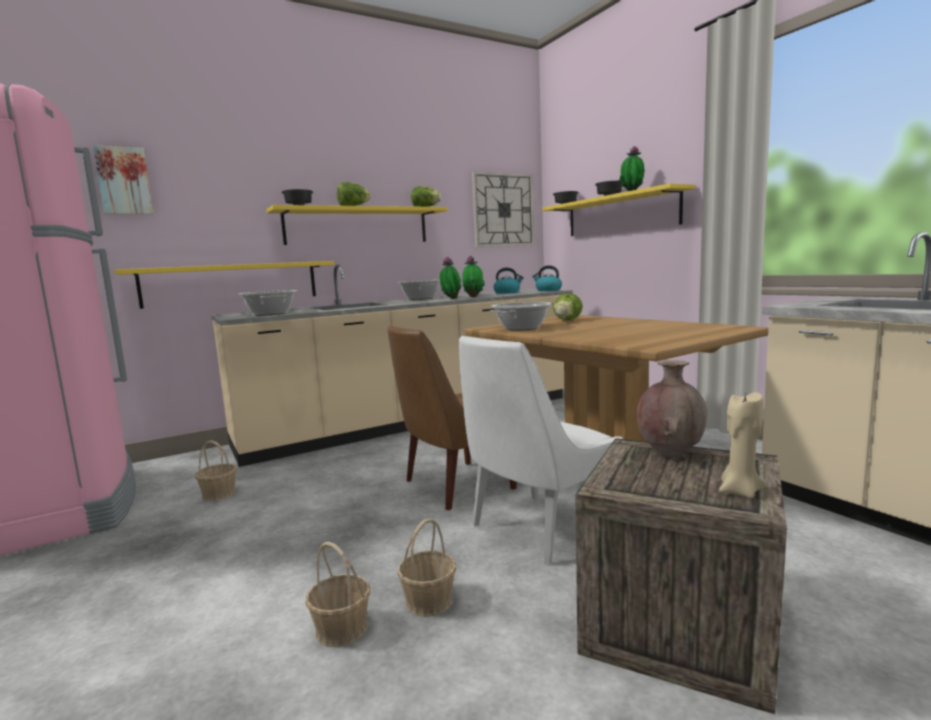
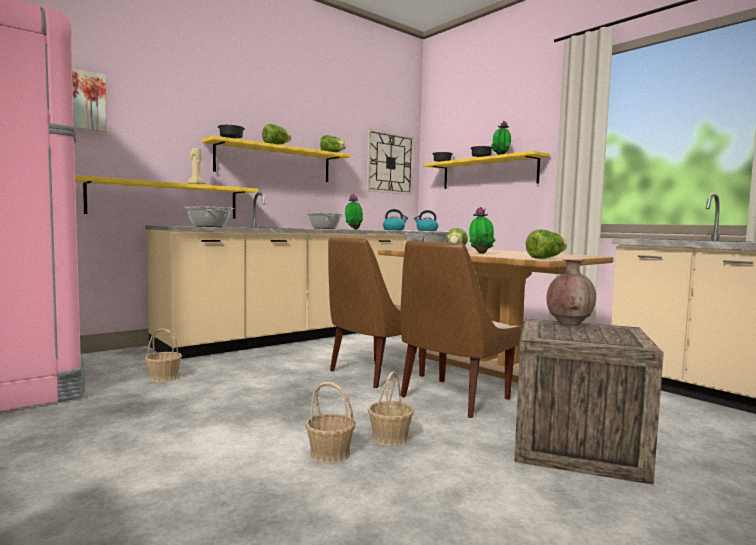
camera: 10 degrees left, 5 degrees down
white chair [459,336,623,566] -> brown chair [400,241,521,418]
potted plant [462,256,485,297] -> potted plant moved to [469,207,496,254]
beige candle [719,392,766,499] -> beige candle moved to [187,148,205,184]
none -> lettuce [526,229,567,259]

